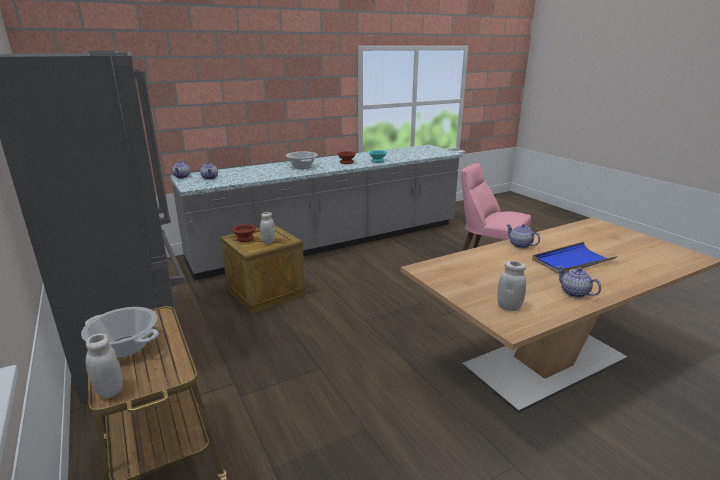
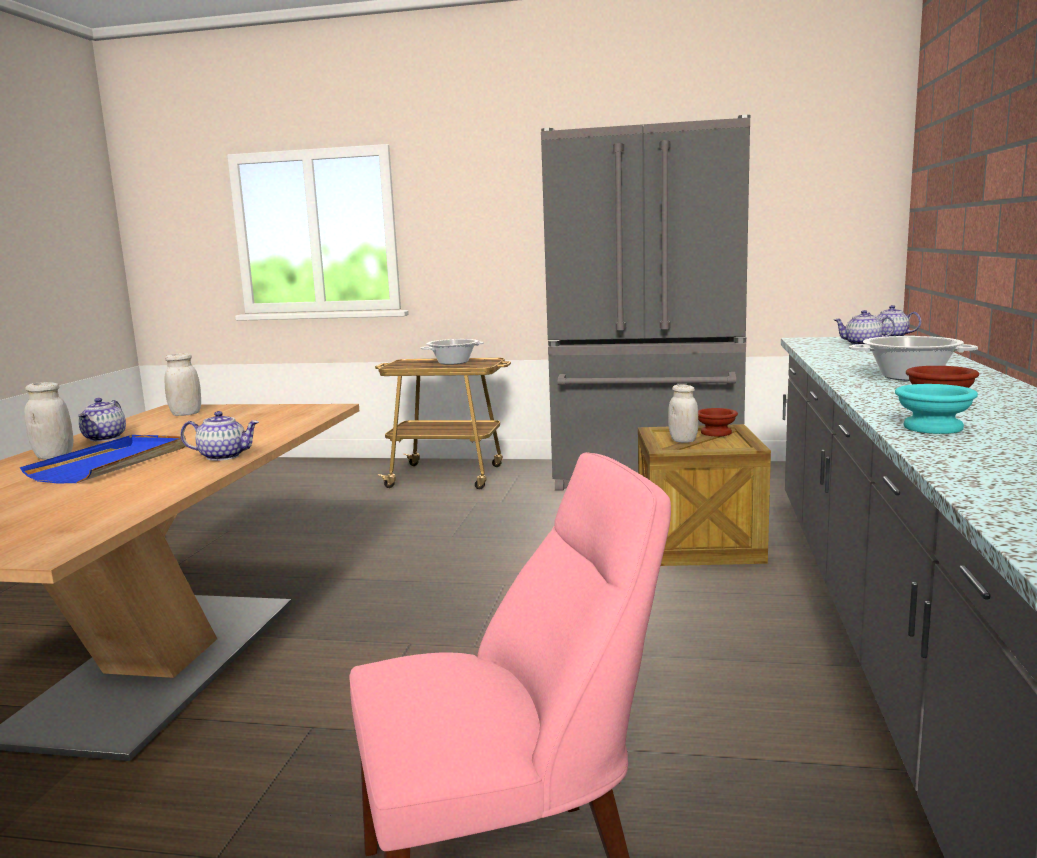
camera: 130 degrees right, 10 degrees down
white jar [86,333,123,398] -> white jar moved to [24,382,74,460]
teapot [557,266,601,298] -> teapot turned 90 degrees clockwise [78,398,126,441]

